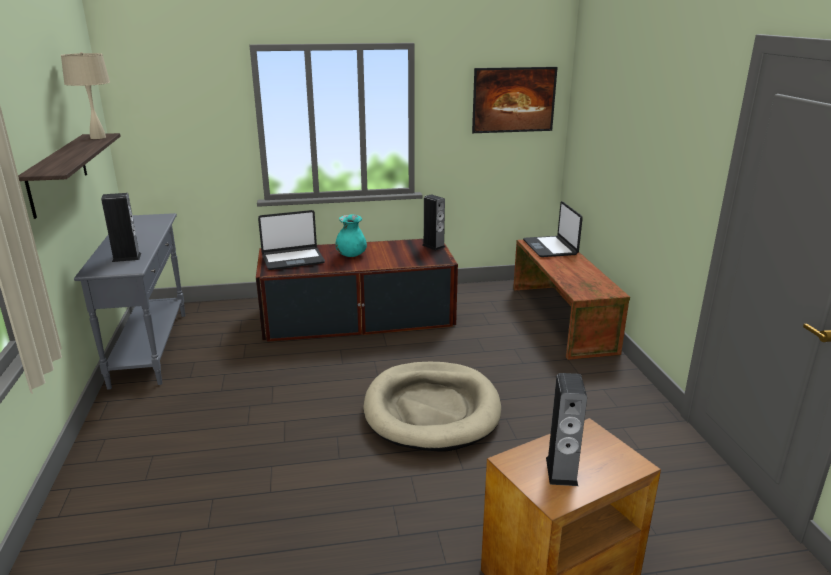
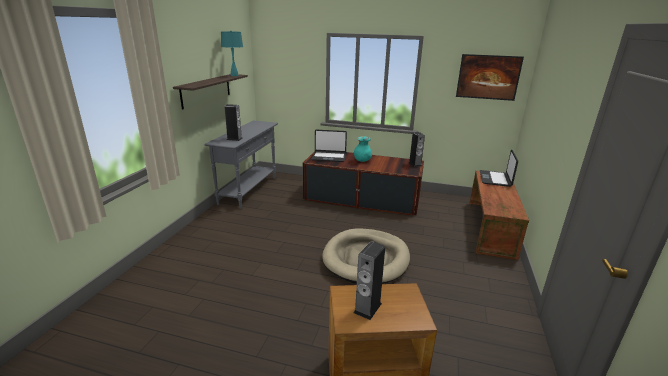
camera: 25 degrees right, 0 degrees up
beige table lamp [61,52,110,139] -> turquoise table lamp [221,30,243,76]

